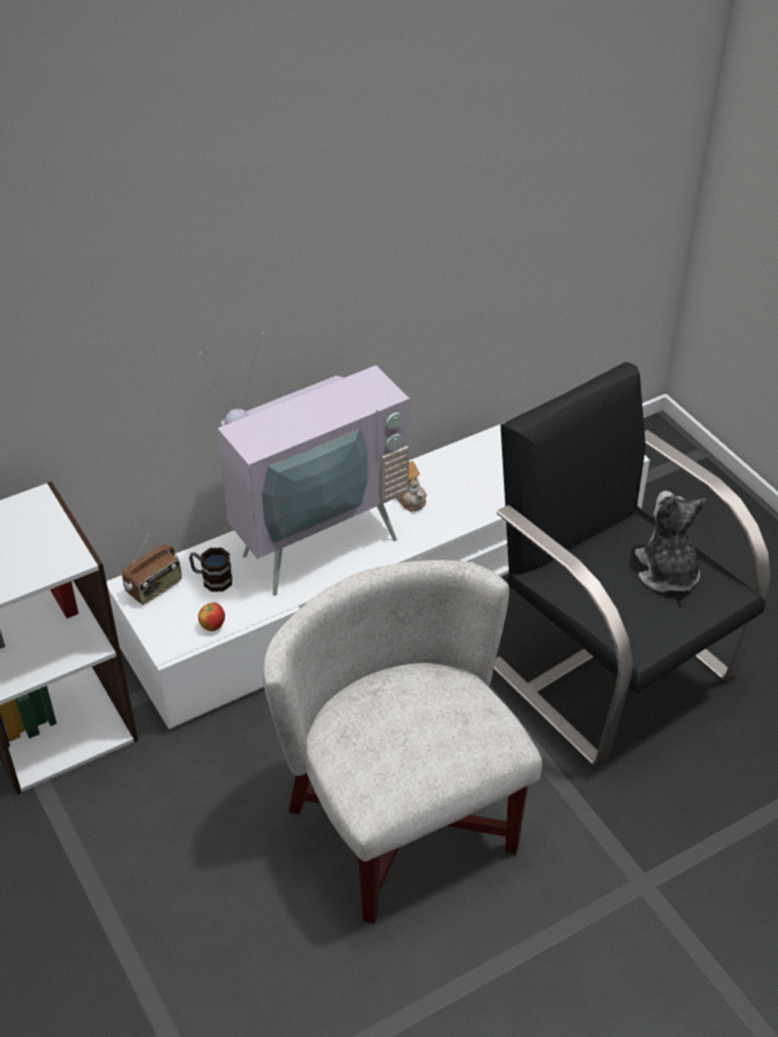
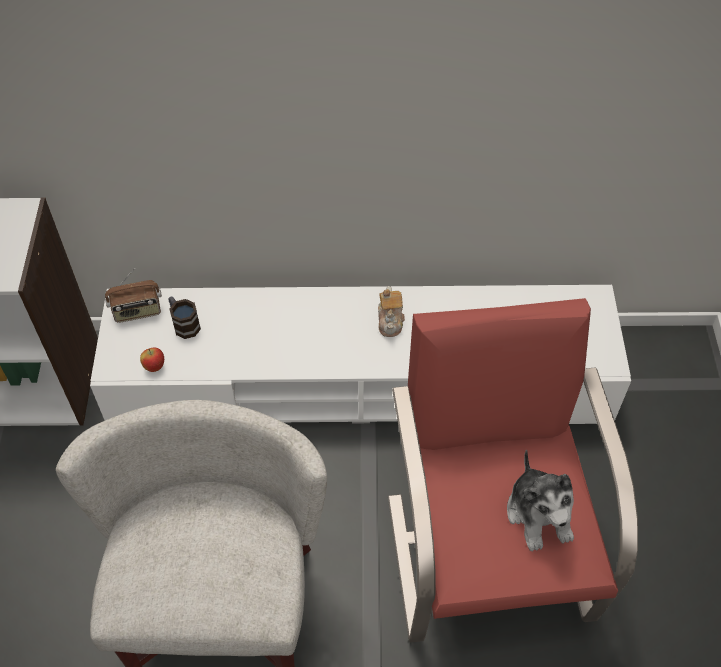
camera: 30 degrees right, 10 degrees up
television [199,332,410,596] -> none
black armchair [494,362,771,766] -> red armchair [388,298,638,643]
plush toy [635,491,706,593] -> plush toy turned 150 degrees clockwise [507,450,574,552]

